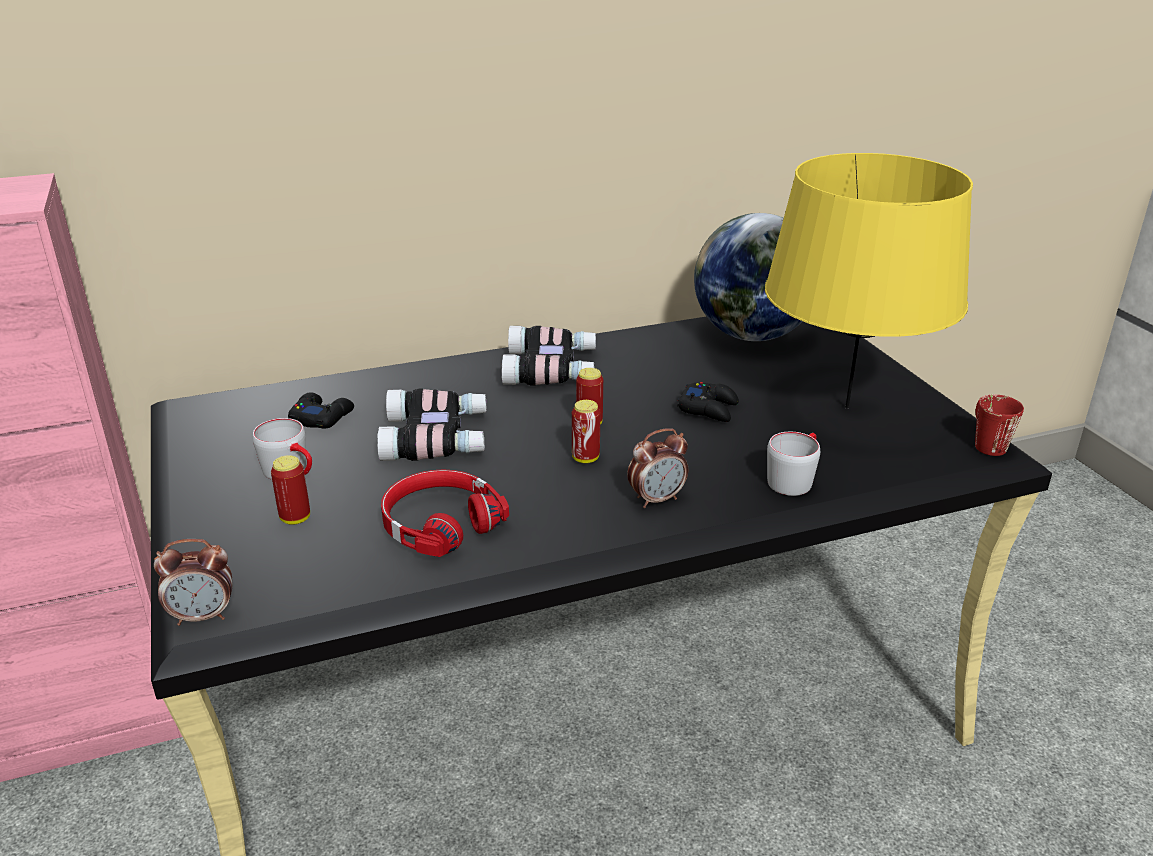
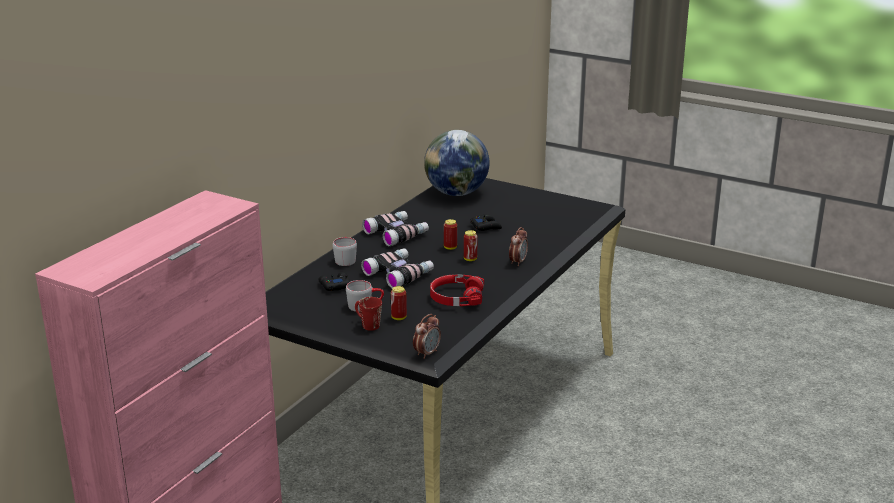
camera: 40 degrees left, 5 degrees down
yellow table lamp [765,153,973,409] -> none
grey mug [767,432,820,496] -> grey mug moved to [333,237,357,266]
red mug [975,394,1024,456] -> red mug moved to [355,297,382,331]

